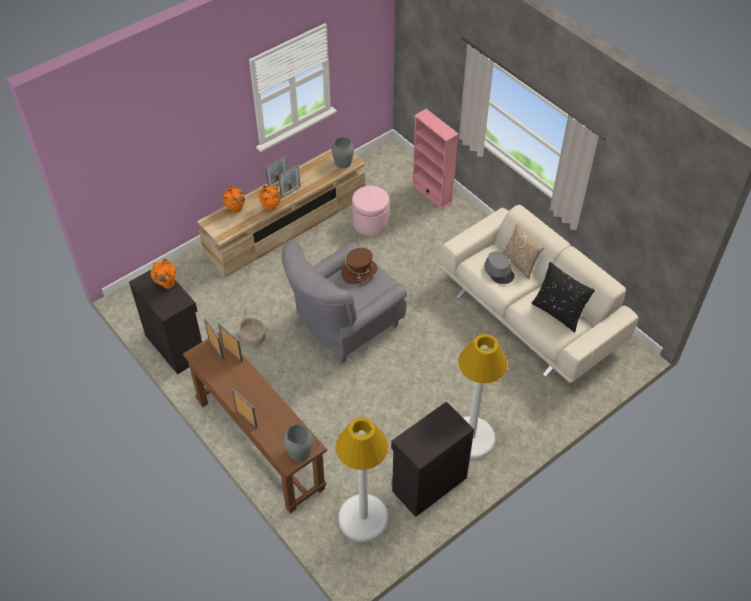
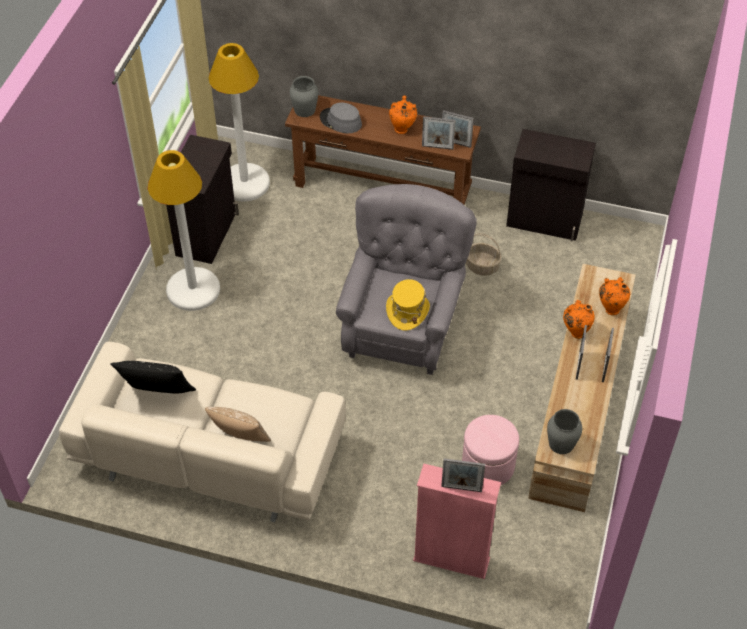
camera: 145 degrees right, 0 degrees up
orange vase [151,259,176,289] -> orange vase moved to [389,95,417,134]
picture frame [232,389,258,429] -> picture frame moved to [441,458,485,492]
brown hat [341,248,378,284] -> yellow hat [386,279,430,331]
grey hat [484,251,515,284] -> grey hat moved to [320,103,362,133]

